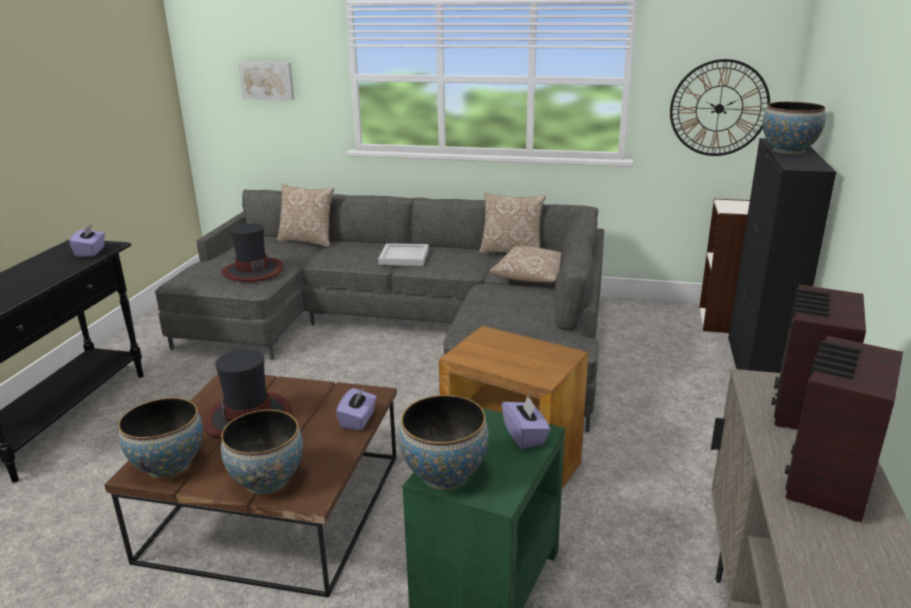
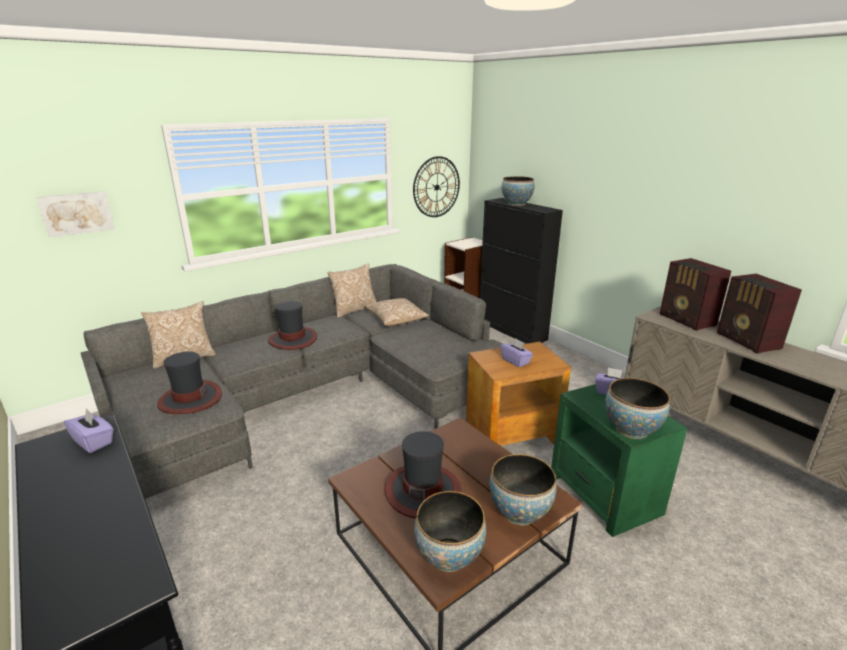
camera: 50 degrees left, 0 degrees up
purple tissue box [336,388,377,431] -> purple tissue box moved to [501,339,533,368]
white tray [378,243,429,266] -> hat [268,301,317,350]

